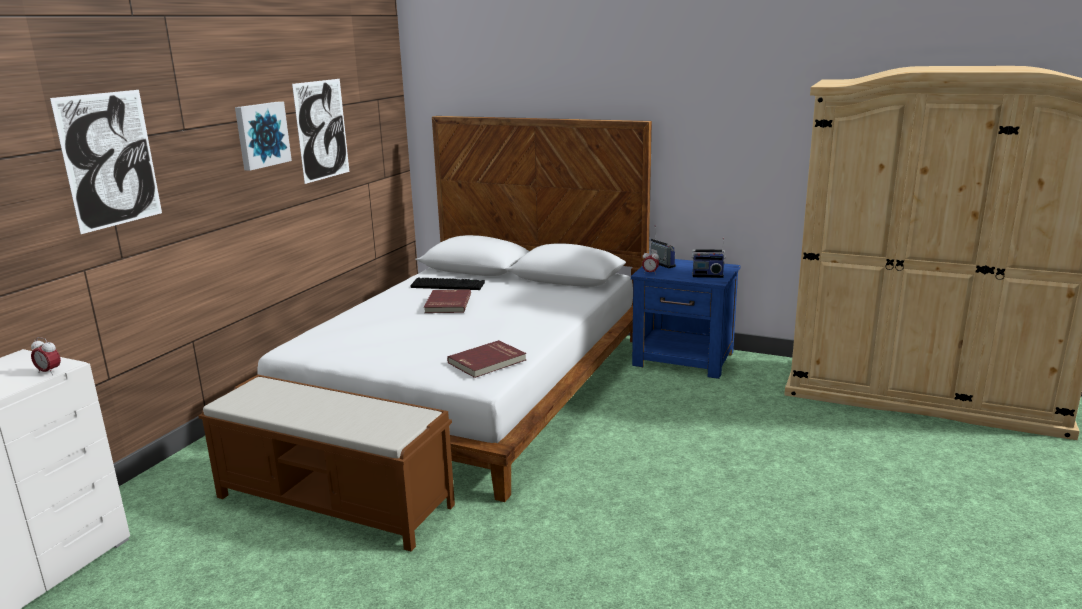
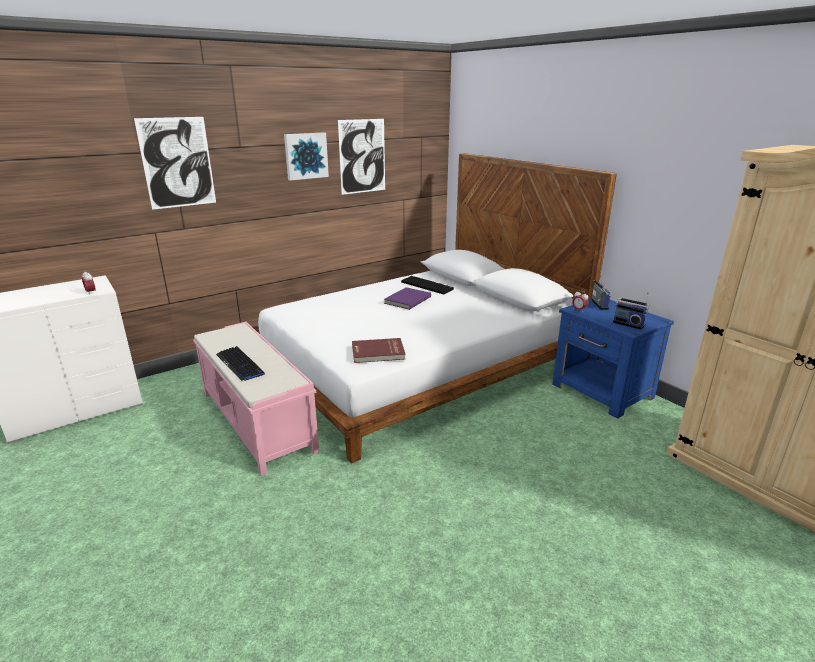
camera: 30 degrees right, 5 degrees up
brown bench [198,375,455,551] -> pink bench [193,322,319,476]
red book [424,289,471,313] -> purple book [384,287,431,310]
none -> keyboard [216,346,265,381]

